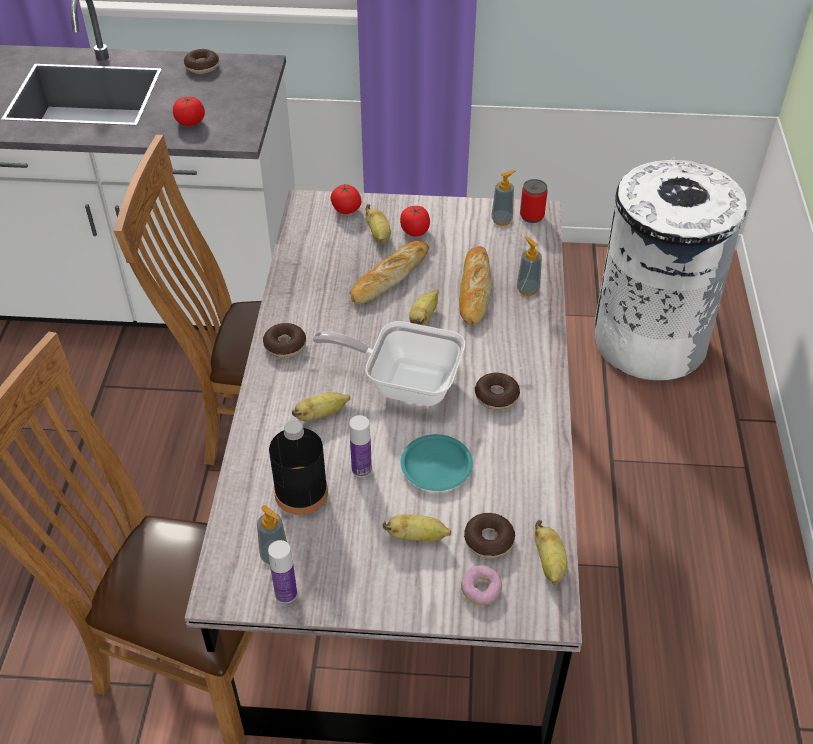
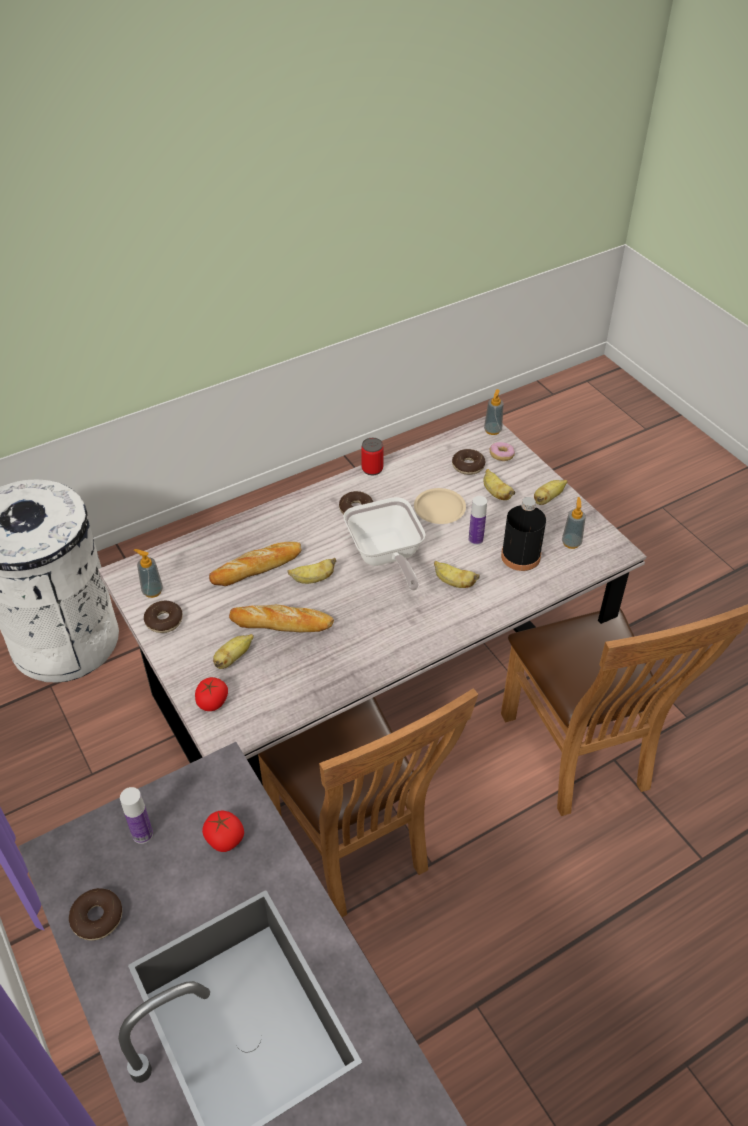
camera: 125 degrees left, 0 degrees up
donut [263,323,306,358] -> donut moved to [144,601,183,633]
bottle [268,540,297,604] -> bottle moved to [120,787,153,844]
tomato [400,206,430,237] -> none
turquoise plate [401,434,473,491] -> beige plate [414,488,466,524]
soap dispenser [517,236,542,296] -> soap dispenser moved to [484,389,504,435]
can [520,179,548,223] -> can moved to [361,438,384,476]
banana [534,520,567,585] -> banana moved to [534,480,568,505]

